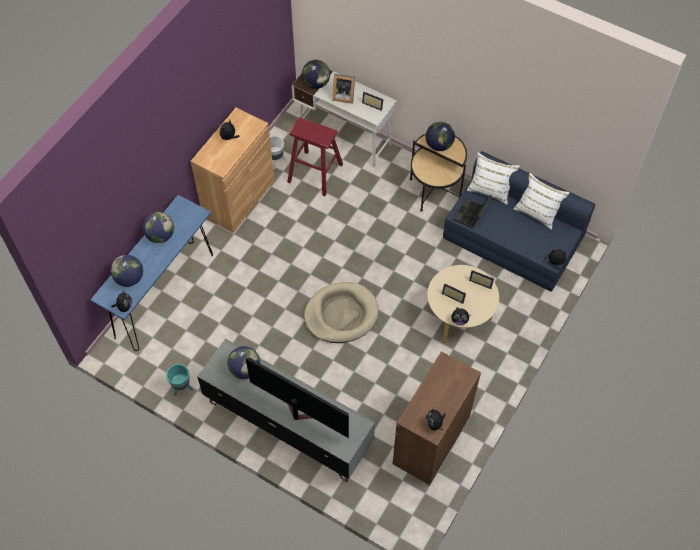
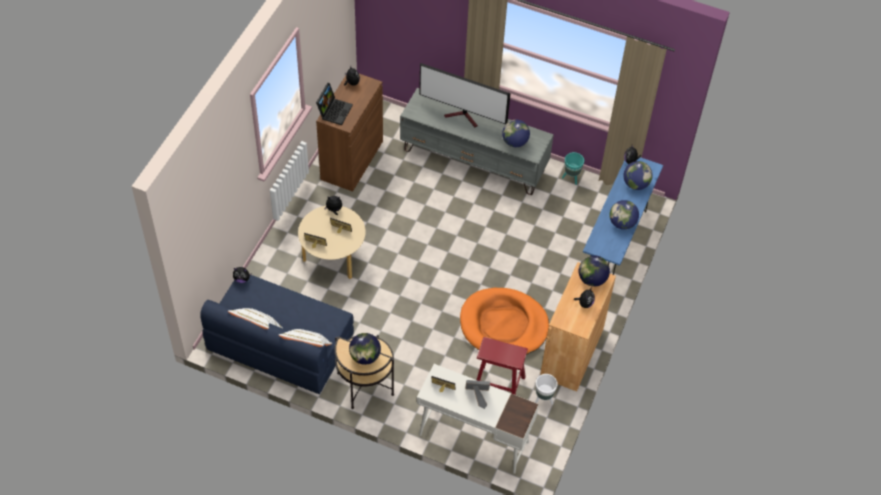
camera: 170 degrees right, 5 degrees down
globe [302,60,330,89] -> globe moved to [579,255,610,287]
beige dog bed [304,282,379,343] -> none
laptop [453,195,492,229] -> laptop moved to [316,83,353,125]
none -> orange dog bed [460,288,549,355]

